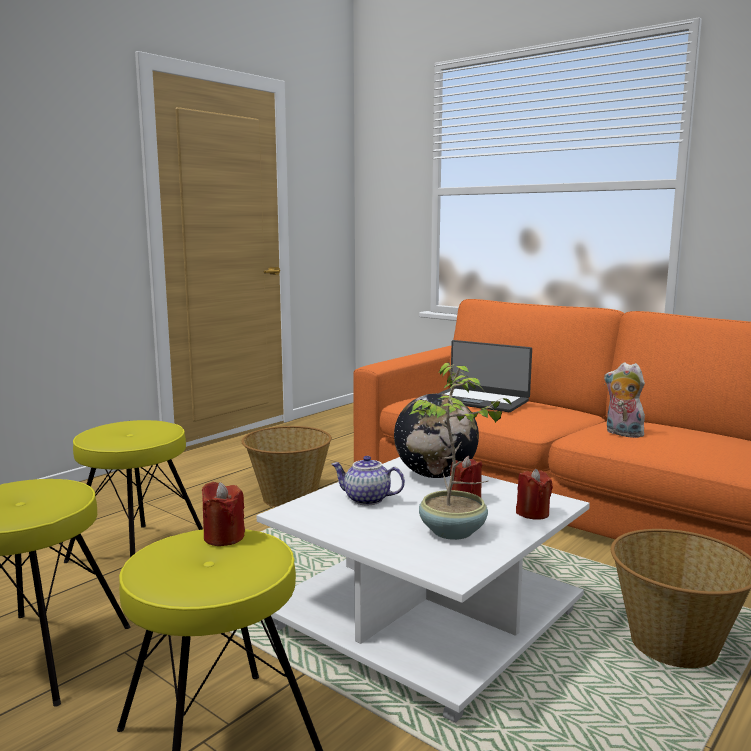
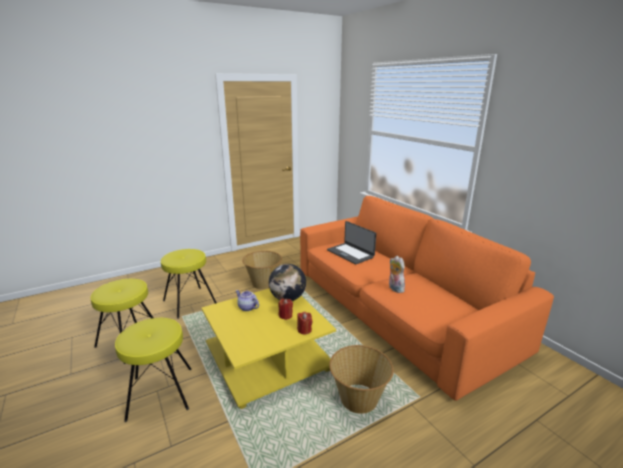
camera: 20 degrees right, 10 degrees up
red candle [202,482,245,546] -> none
white coffee table [256,457,590,723] -> yellow coffee table [201,289,336,409]
potted plant [409,363,511,540] -> none

